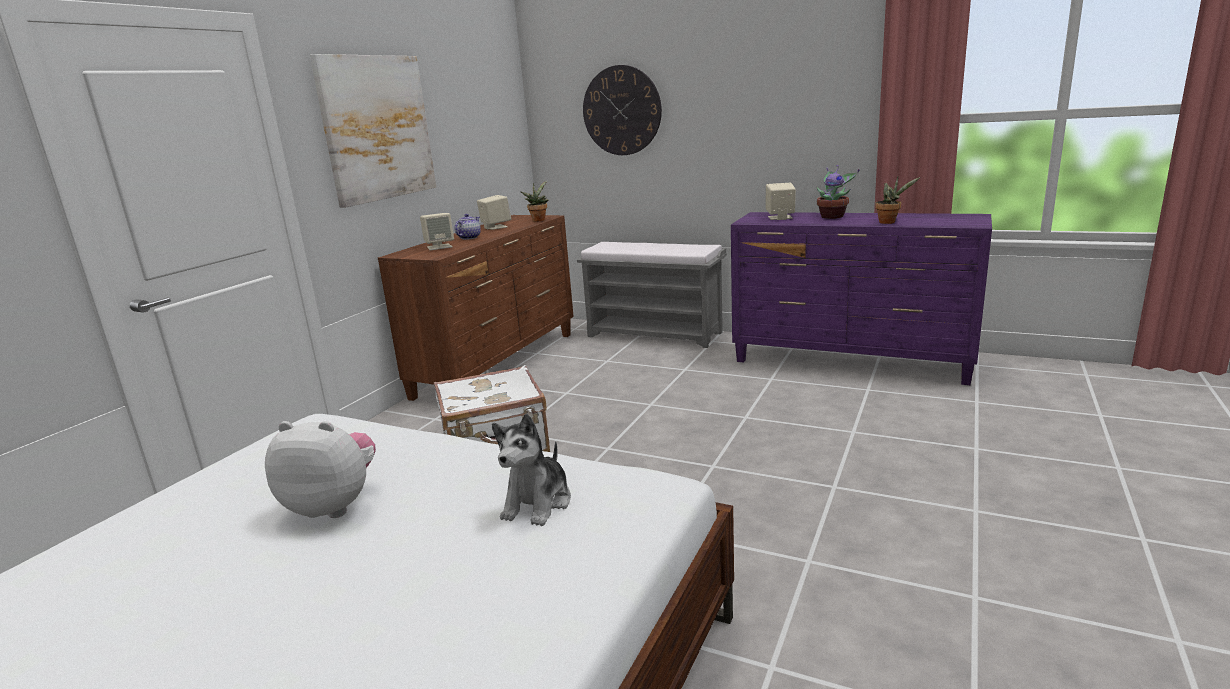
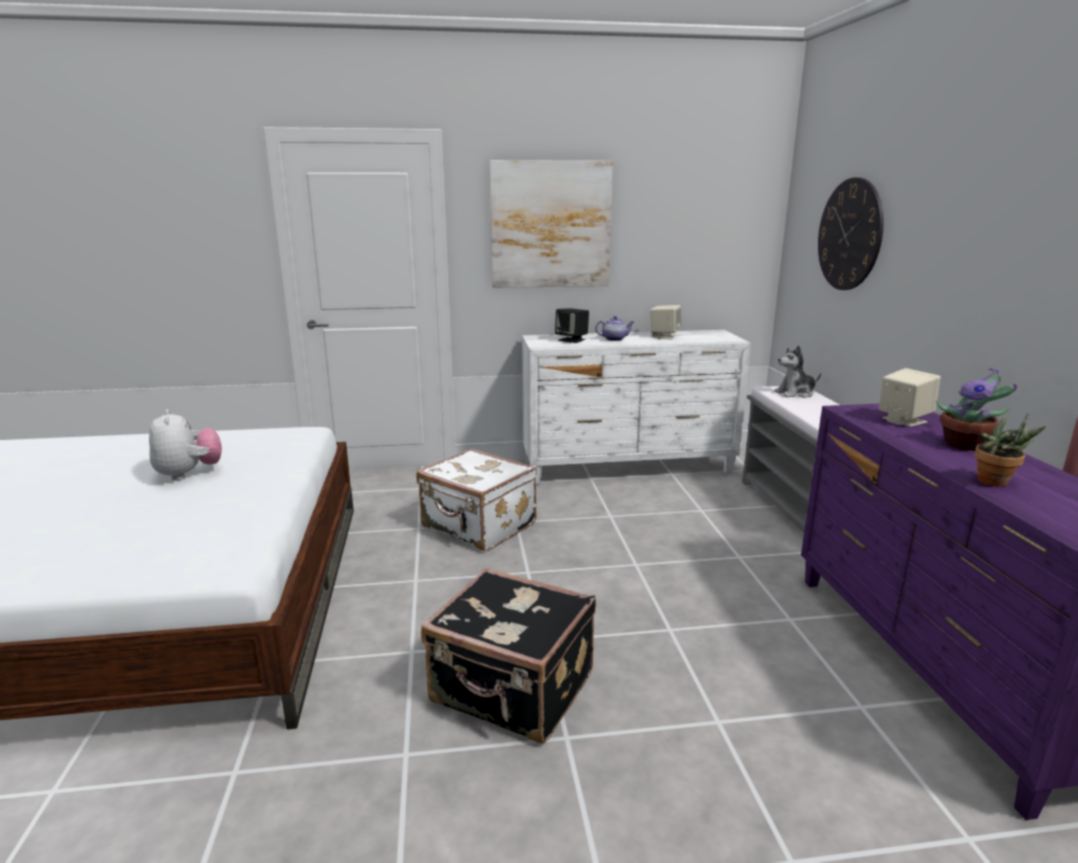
camera: 55 degrees right, 0 degrees up
brown dresser [378,215,574,401] -> white dresser [522,330,751,484]
beige speaker [420,213,454,250] -> black speaker [555,308,589,343]
plush toy [492,414,571,526] -> plush toy moved to [774,345,821,398]
potted plant [521,181,548,222] -> none
none -> black suitcase [421,567,596,744]

